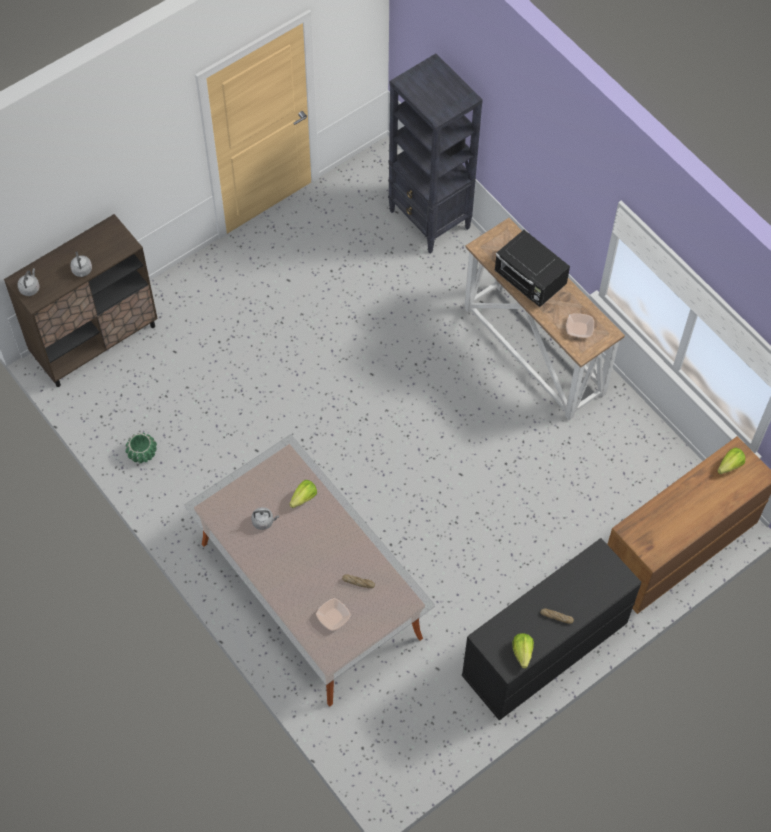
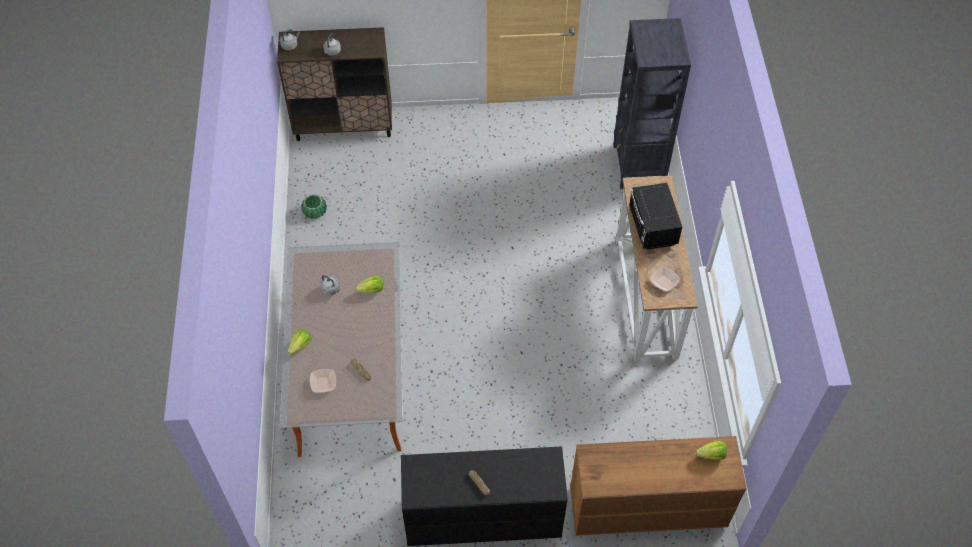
camera: 35 degrees right, 5 degrees down
lettuce [512,633,534,668] -> lettuce moved to [288,329,312,355]

